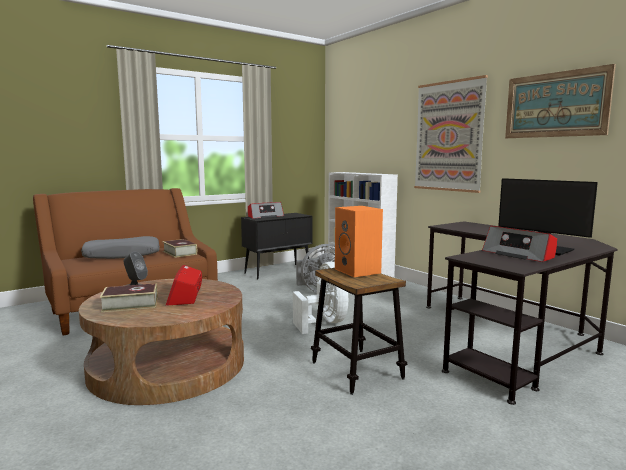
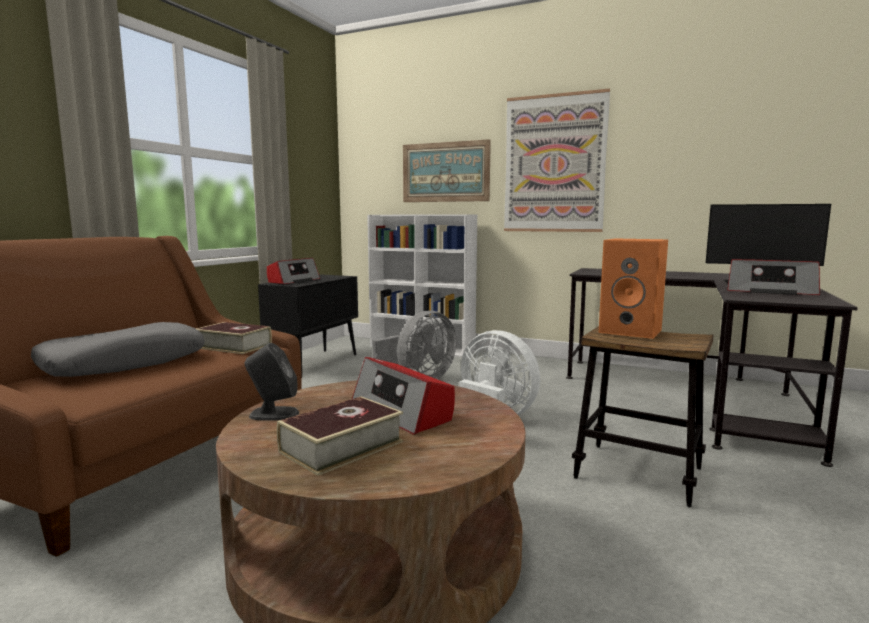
camera: 30 degrees left, 0 degrees up
picture [505,64,616,138] -> picture moved to [403,139,491,202]

